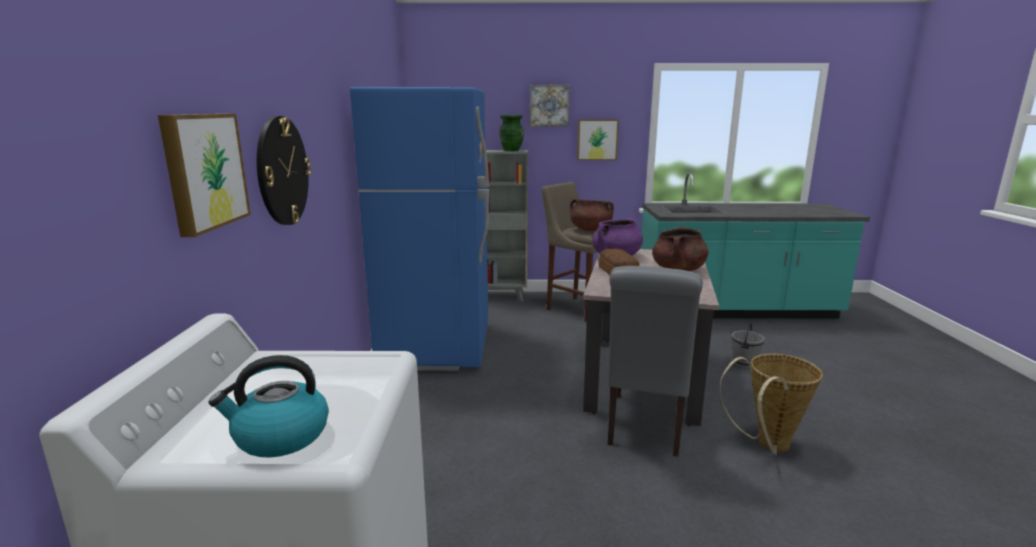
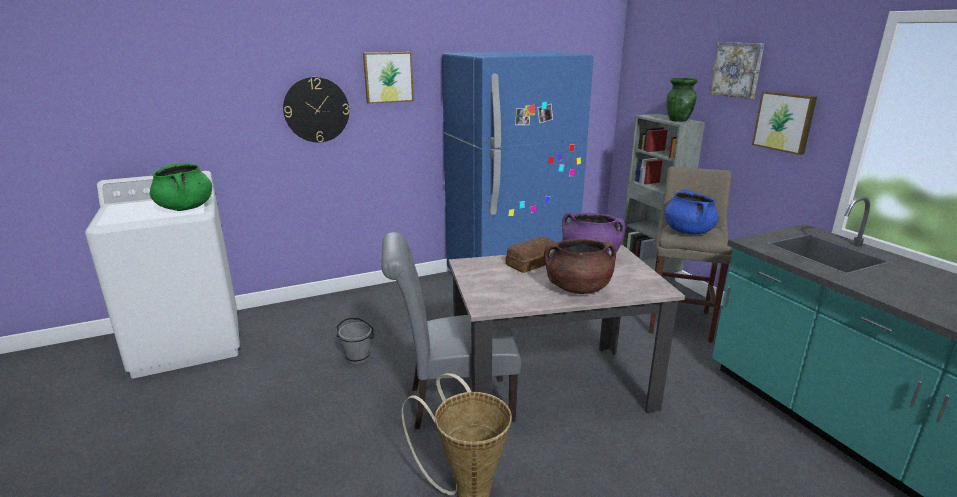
camera: 65 degrees right, 5 degrees up
picture [158,114,251,237] -> picture moved to [363,52,414,104]
kettle [208,355,329,458] -> none
brown cooking pot [570,199,614,231] -> blue cooking pot [664,189,719,235]
grey bucket [732,323,765,369] -> grey bucket moved to [337,318,375,364]
none -> green cooking pot [150,163,212,211]

